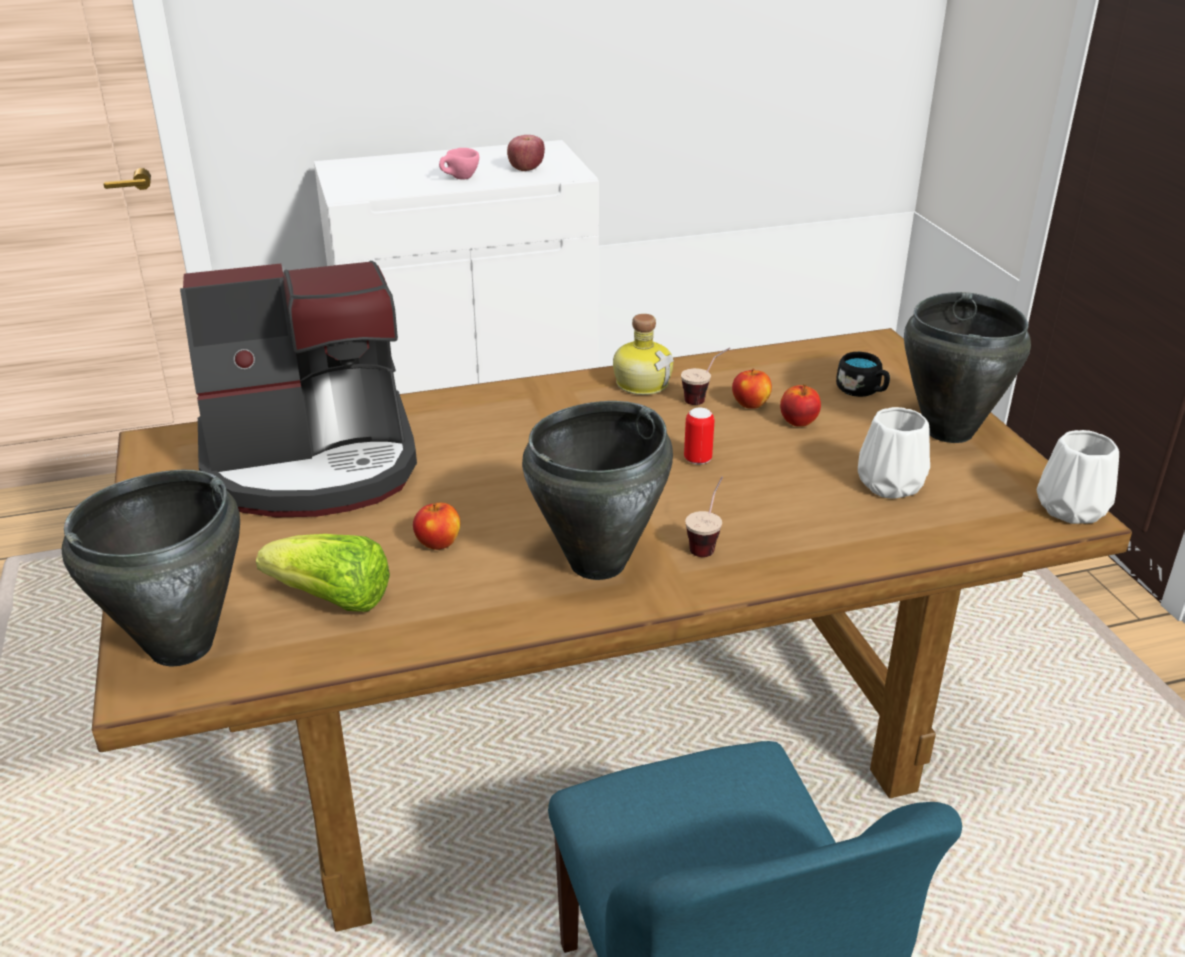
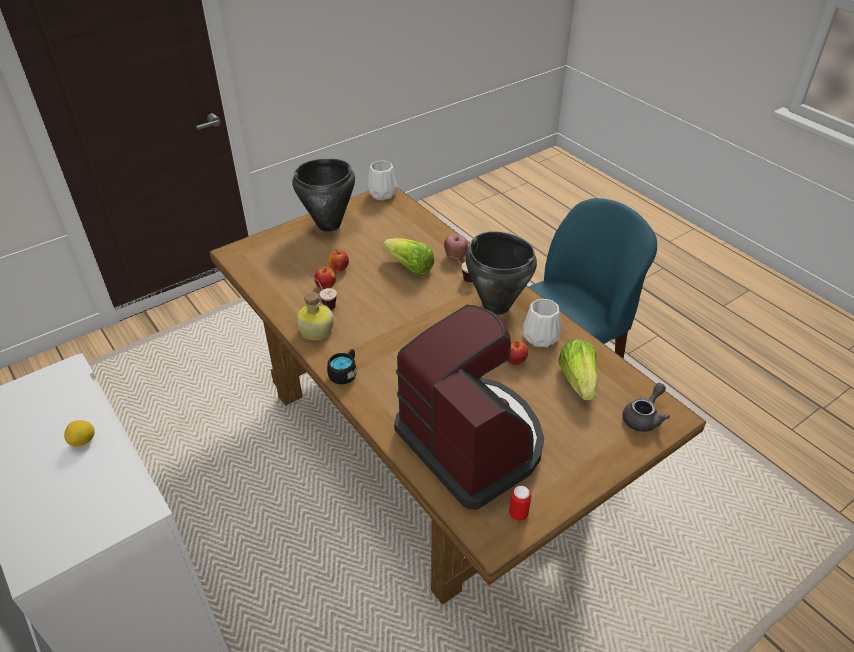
camera: 110 degrees left, 10 degrees up
black cooking pot [62,470,240,666] -> grey teapot [622,383,670,432]
pink cup [439,148,479,180] -> lemon [64,420,95,447]
apple [507,135,545,171] -> apple moved to [444,234,468,260]
can [684,408,715,465] -> can moved to [509,486,531,521]
black mug [836,352,890,397] -> black mug moved to [327,349,356,384]
white vase [858,407,930,499] -> white vase moved to [523,299,561,347]
none -> lettuce [382,238,434,276]

